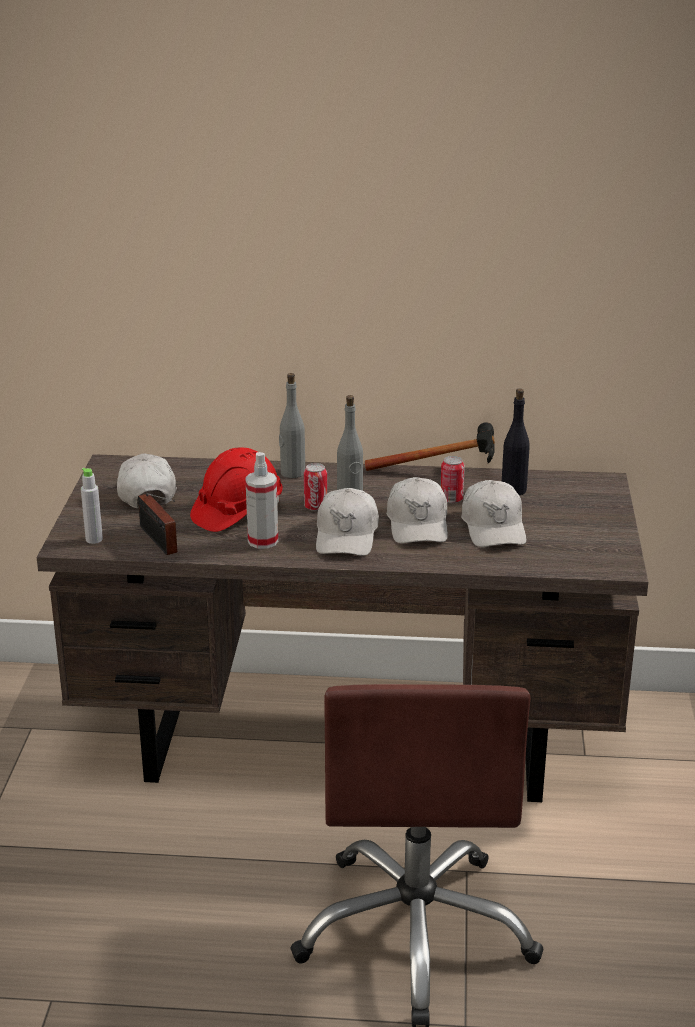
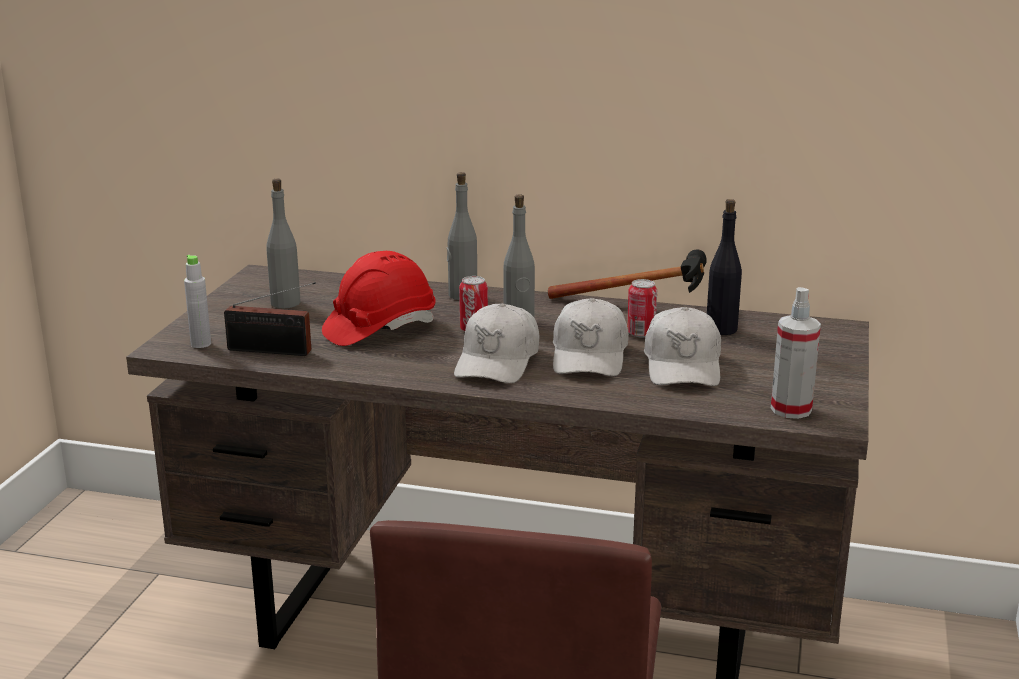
camera: 10 degrees right, 5 degrees down
white cap [117,454,177,509] -> grey bottle [266,179,301,308]
radio [138,493,177,555] -> radio turned 60 degrees counterclockwise [224,282,316,356]
spray bottle [245,452,278,549] -> spray bottle moved to [771,287,821,419]

